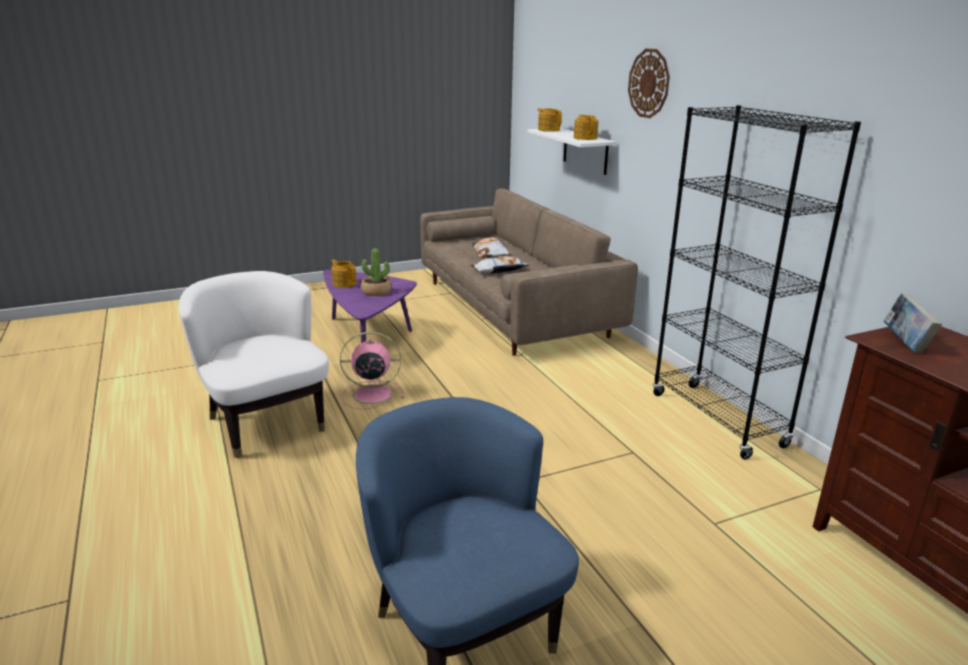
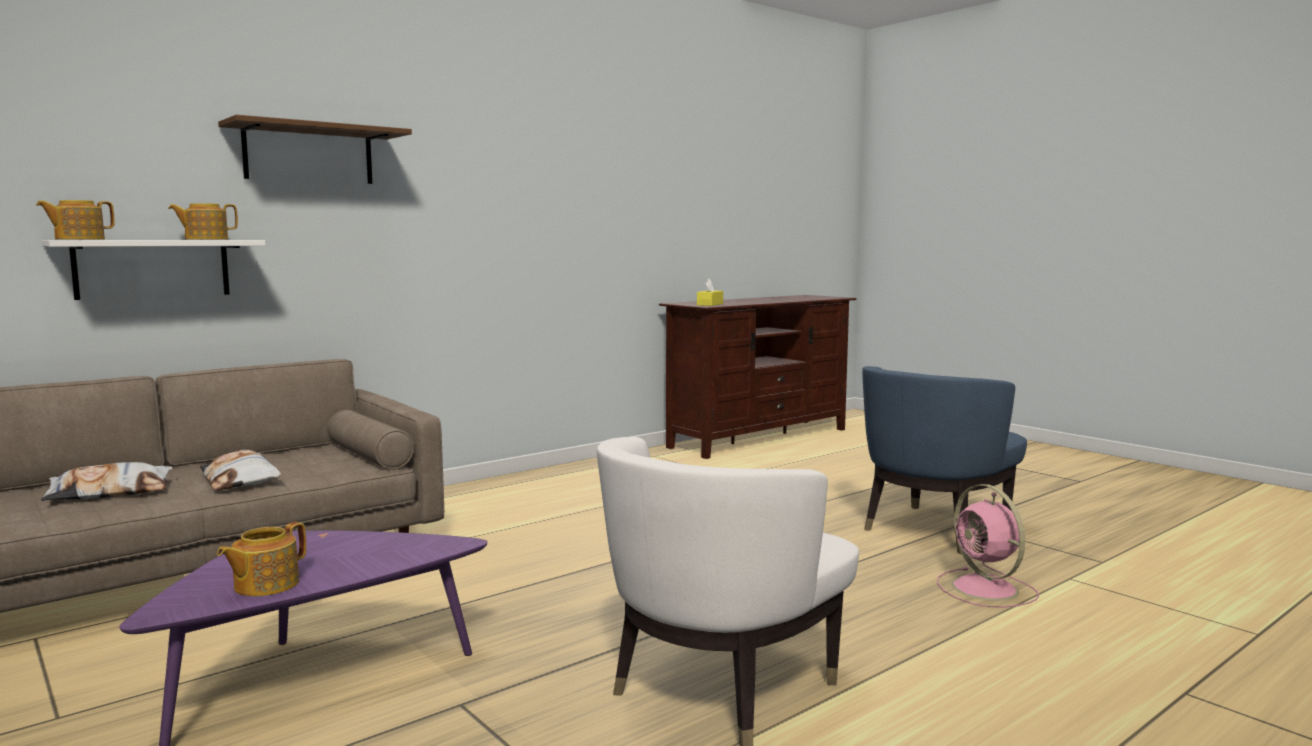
camera: 105 degrees left, 15 degrees down
pink fan [340,332,404,410] -> pink fan moved to [937,484,1039,608]
potted plant [361,248,391,296] -> none
wall clock [628,49,670,118] -> brown shelf [218,115,412,184]
black bookcase [653,105,861,459] -> none
book [884,293,942,354] -> yellow tissue box [697,279,723,306]

